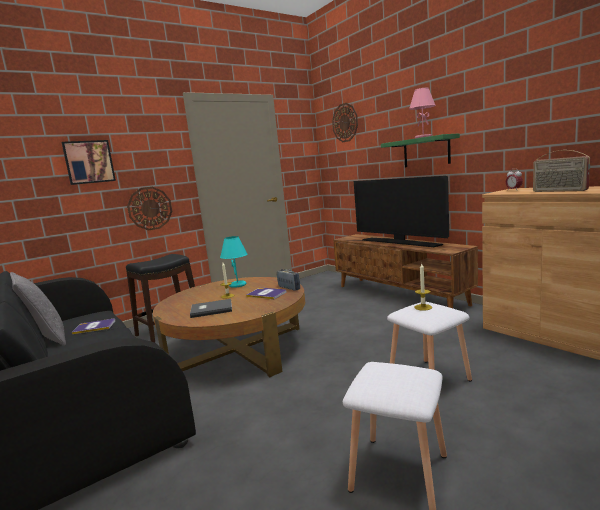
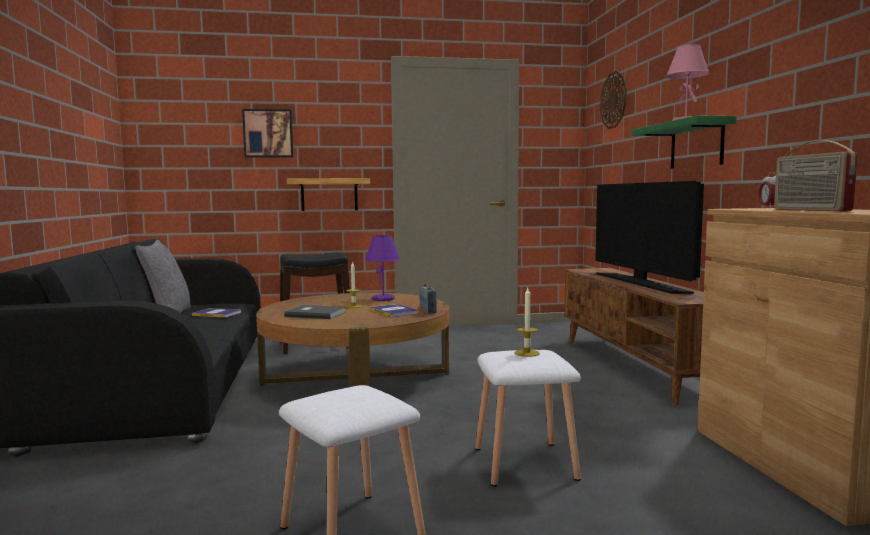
camera: 25 degrees right, 5 degrees down
wall clock [127,187,172,231] -> shelf [287,178,370,211]
turquoise table lamp [220,236,247,288] -> purple table lamp [365,235,400,301]

